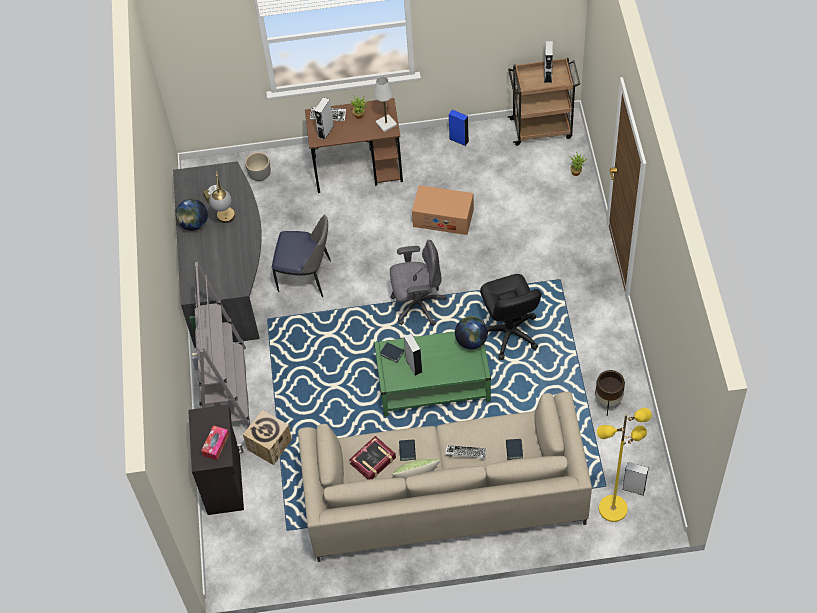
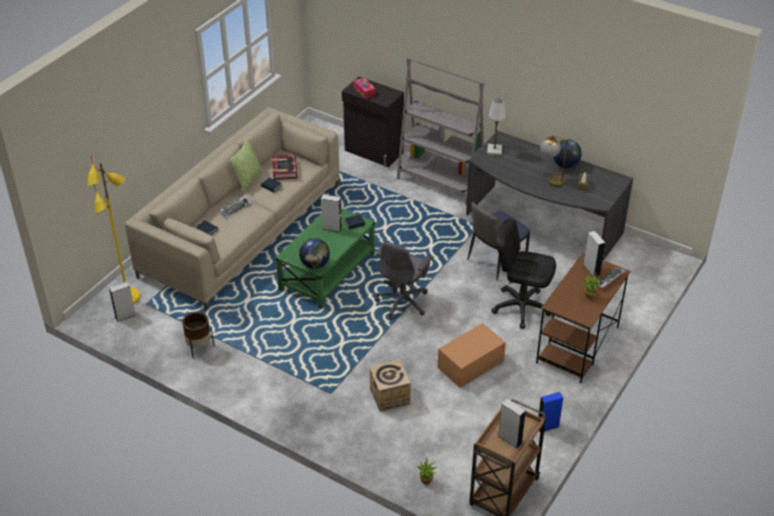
camera: 125 degrees right, 15 degrees down
cardboard box [243,410,292,465] -> cardboard box moved to [369,360,411,412]
grey planter [245,152,271,181] -> none
white table lamp [374,76,397,132] -> white table lamp moved to [487,97,506,155]
black office chair [480,274,542,360] -> black office chair moved to [491,219,556,329]

